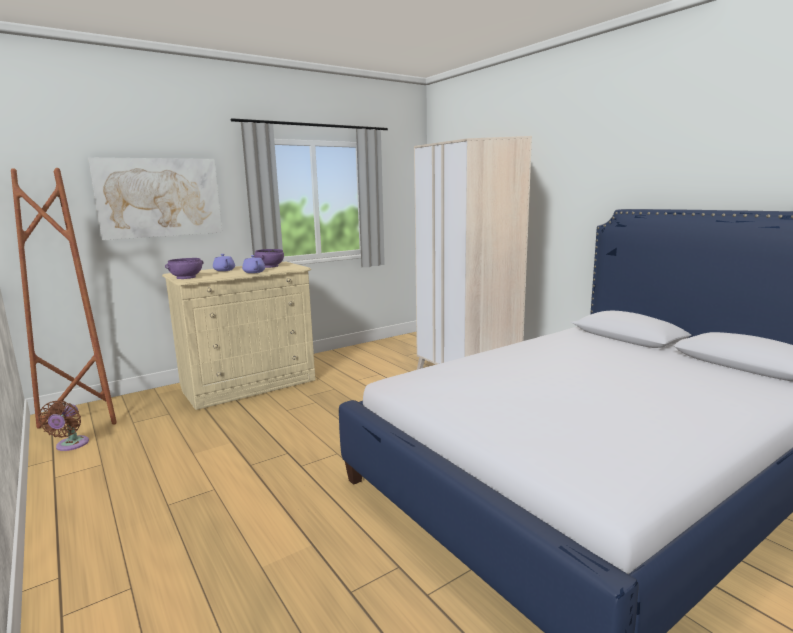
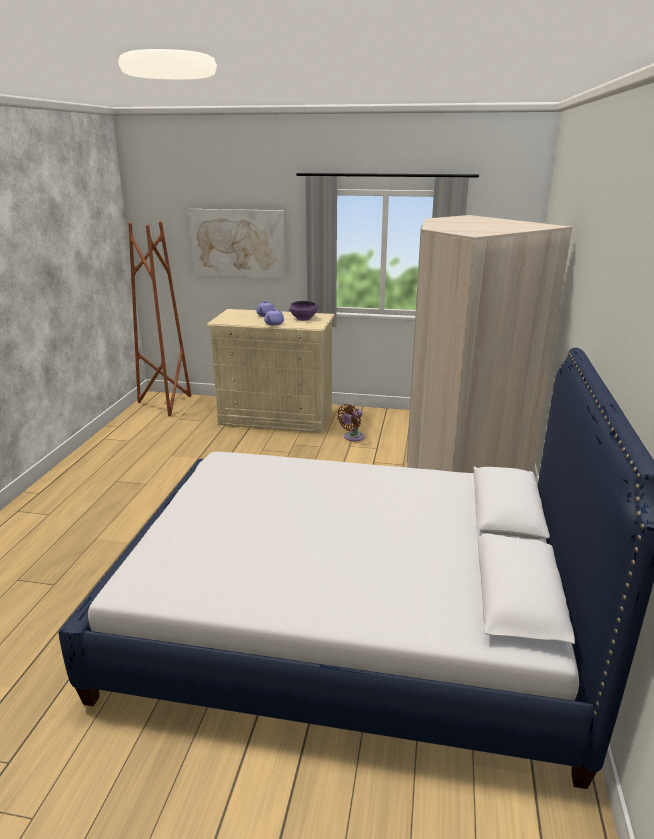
camera: 45 degrees right, 10 degrees up
brown fan [38,400,89,451] -> brown fan moved to [337,404,365,441]
purple bowl [165,258,204,279] -> none

